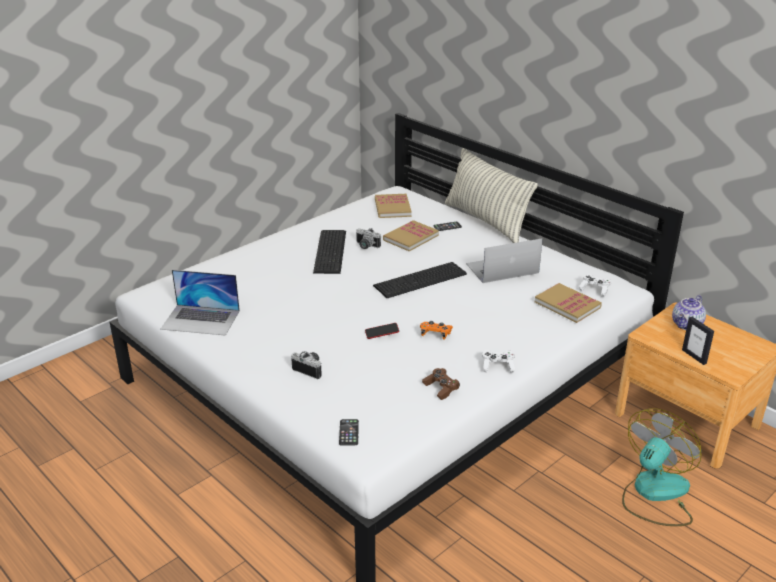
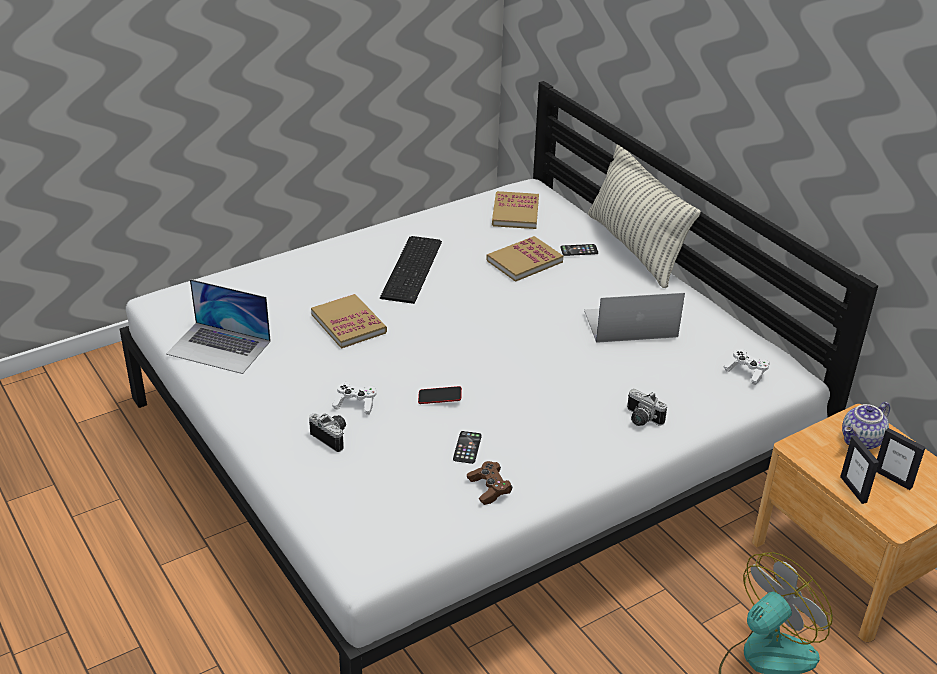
camera: 10 degrees right, 5 degrees up
phone [339,419,359,446] -> phone moved to [453,431,482,464]
camera [356,227,381,249] -> camera moved to [627,389,667,426]
keyboard [373,262,467,298] -> none
orange game controller [420,321,453,339] -> none
white game controller [482,350,515,373] -> white game controller moved to [332,382,376,415]
book [535,283,602,323] -> book moved to [311,294,387,349]
none -> picture frame [876,428,926,490]

